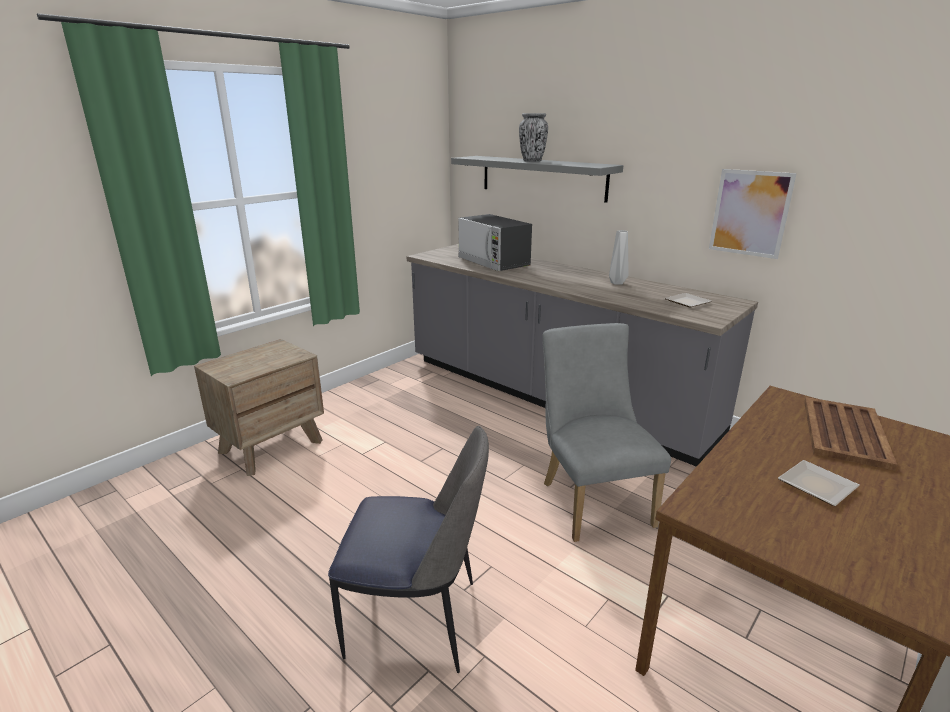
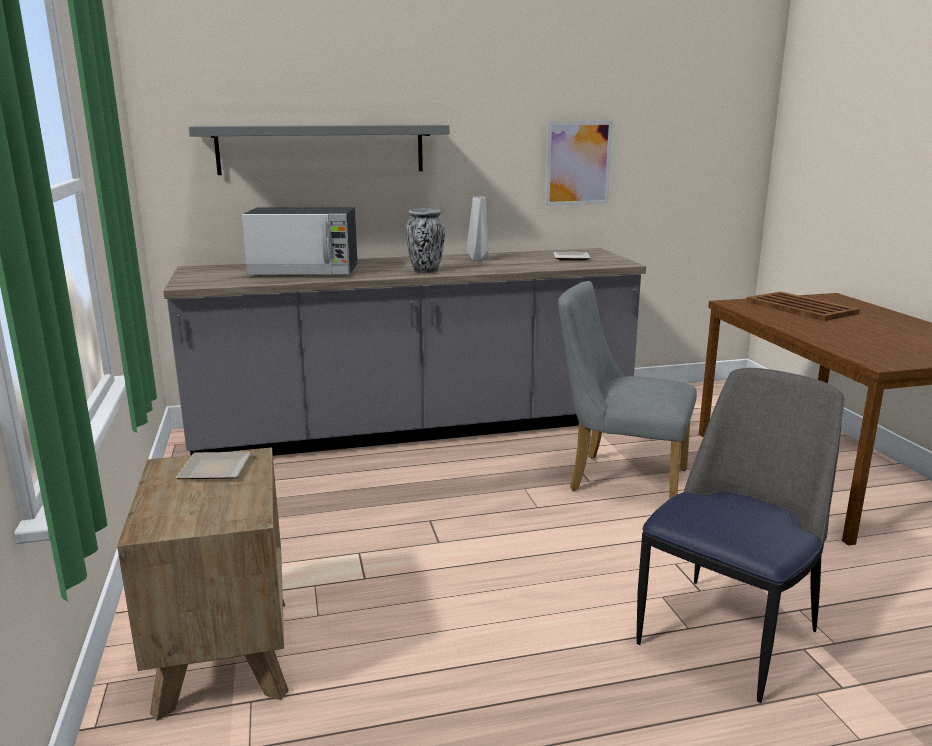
camera: 55 degrees left, 5 degrees down
vase [519,113,548,162] -> vase moved to [405,208,445,273]
plate [778,460,860,506] -> plate moved to [176,452,251,479]

